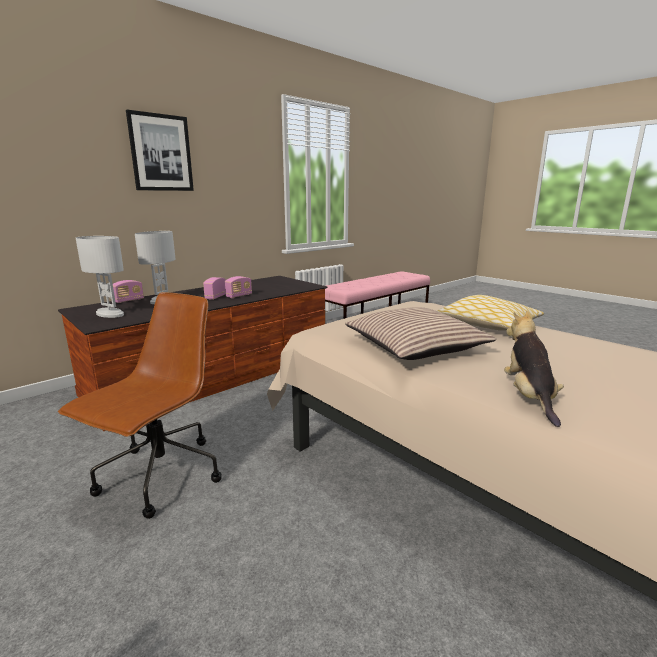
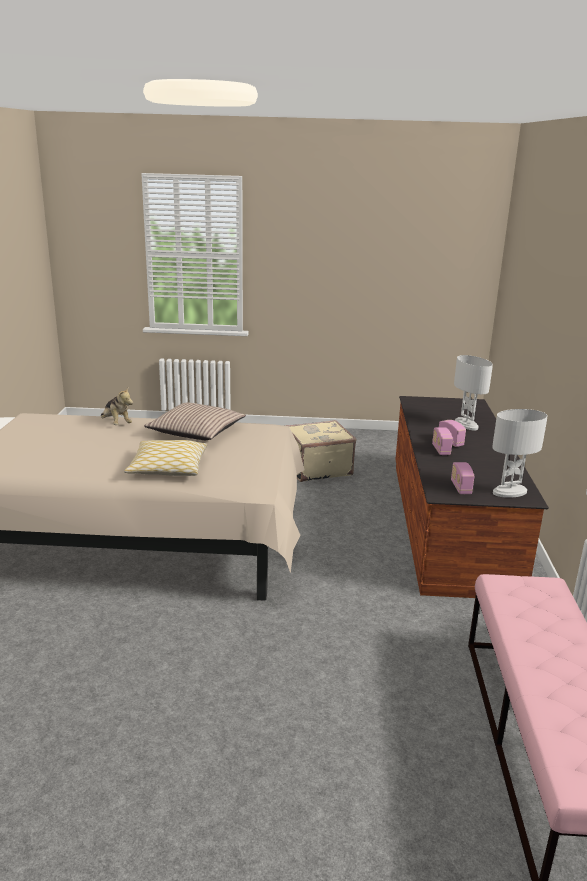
camera: 135 degrees right, 5 degrees up
brown office chair [58,292,222,519] -> beige suitcase [284,420,356,482]
white table lamp [76,236,124,318] -> white table lamp moved to [492,409,547,498]
radio [113,280,144,303] -> radio moved to [451,462,474,494]
picture [126,110,194,191] -> none

